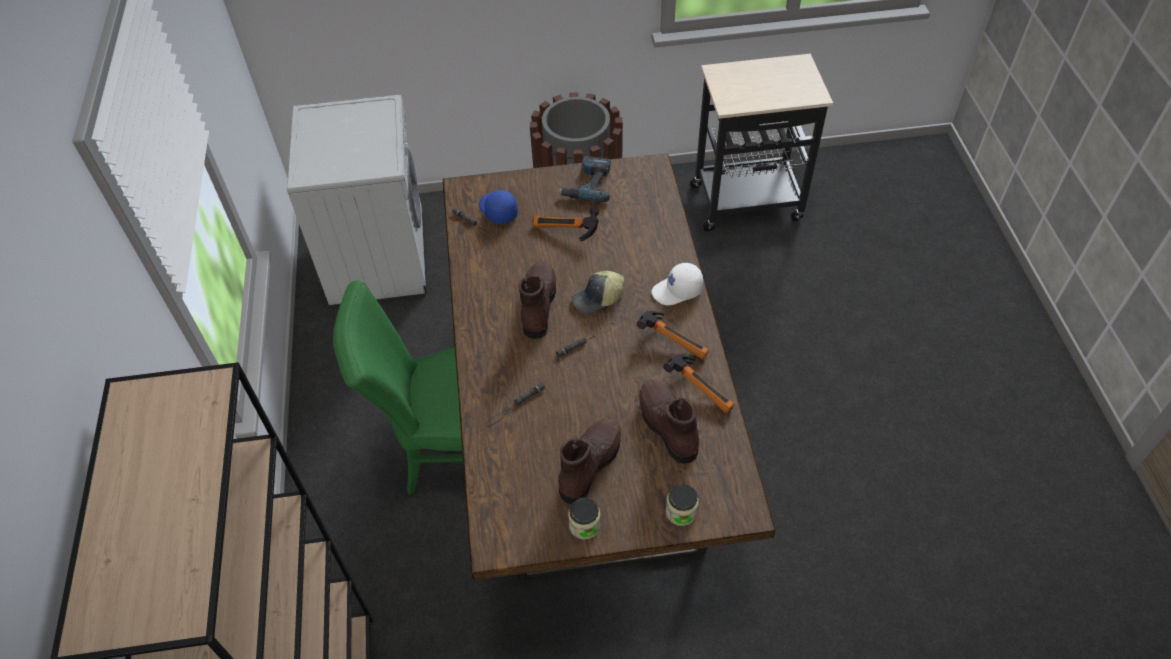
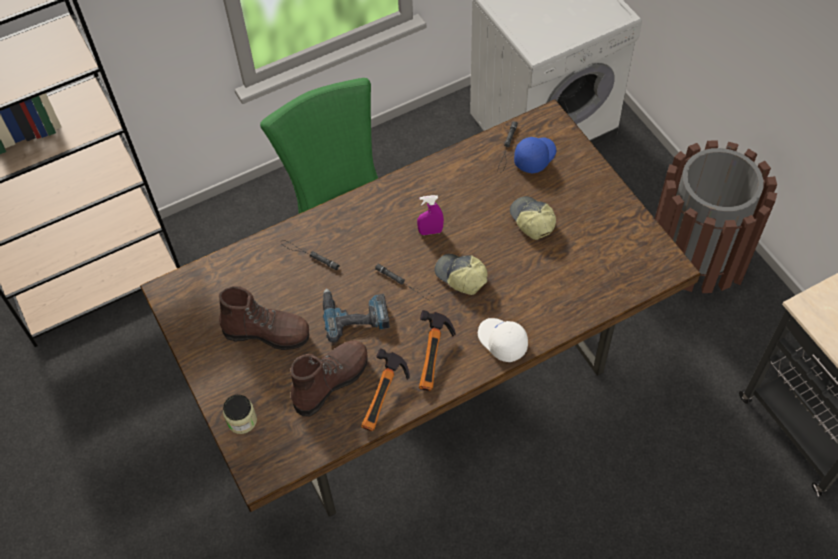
camera: 70 degrees right, 5 degrees up
brown boot [518,262,556,339] -> purple spray bottle [417,195,444,235]
hammer [532,208,599,241] -> cap [510,196,556,240]
power drill [557,156,610,202] -> power drill moved to [323,288,390,343]
jar [568,497,601,540] -> none

